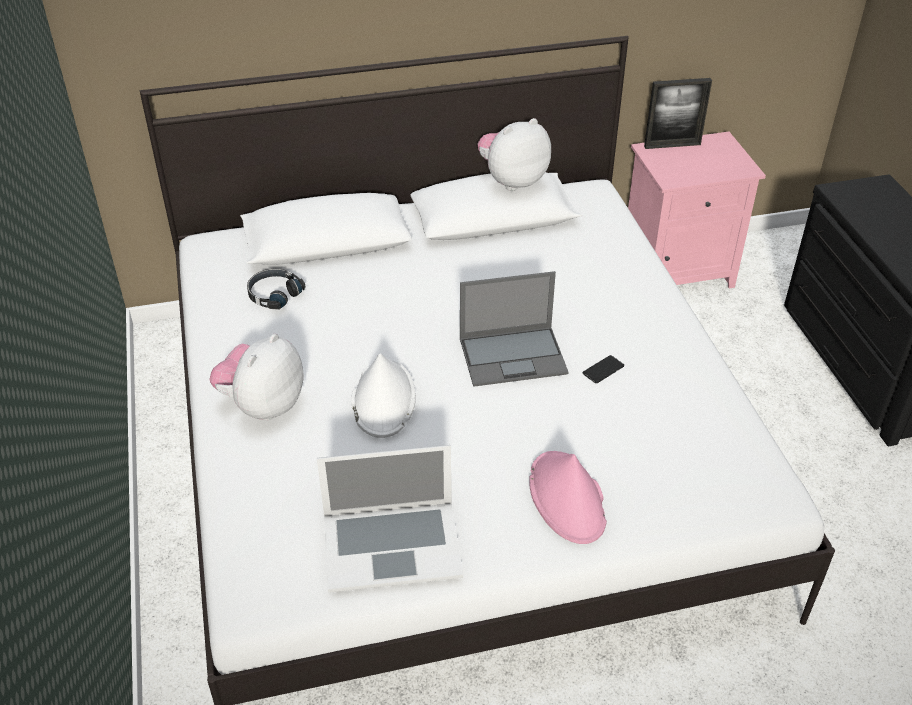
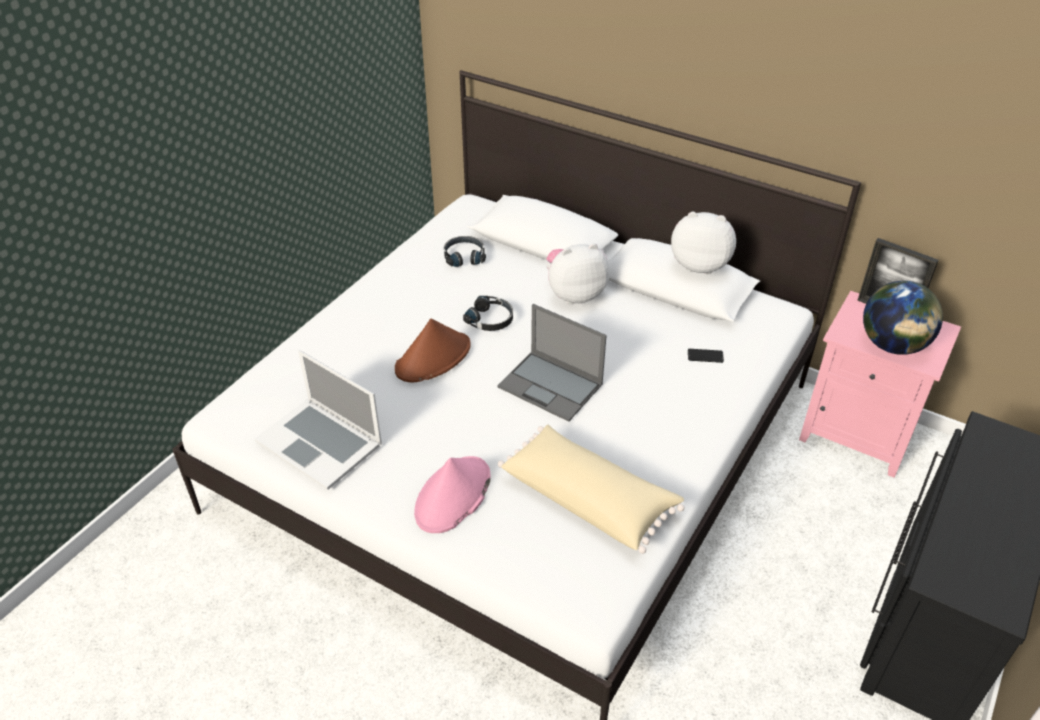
camera: 45 degrees right, 0 degrees up
plush toy [209,334,304,420] -> plush toy moved to [546,243,610,304]
white hat [351,353,416,438] -> brown hat [395,318,471,382]
phone [583,355,624,383] -> phone moved to [688,349,724,363]
none -> black headphones [463,296,513,331]
none -> beige pillow [498,425,684,554]
none -> globe [863,281,943,355]

